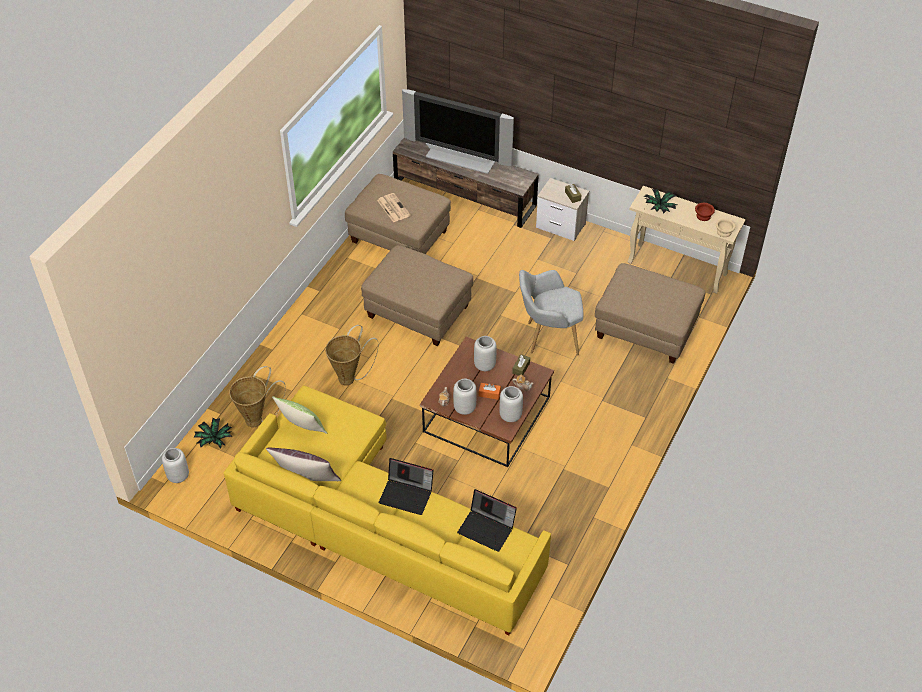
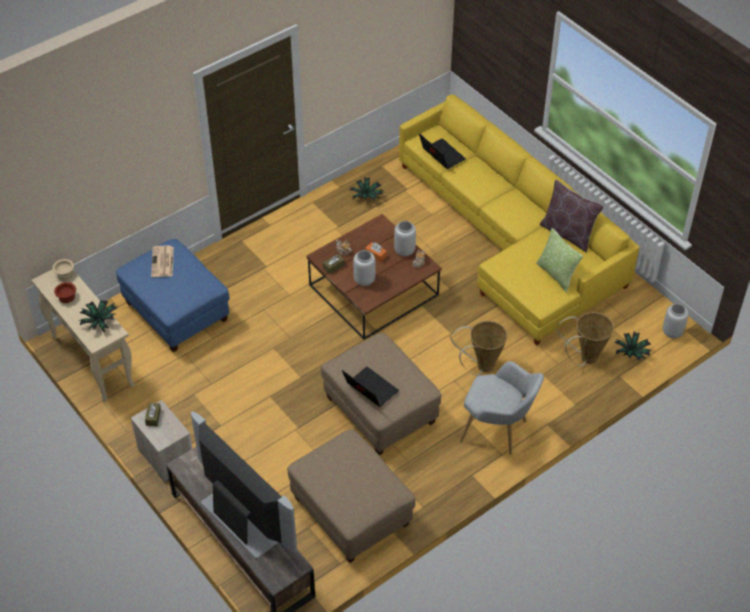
camera: 155 degrees left, 0 degrees up
newspaper [377,193,411,223] -> newspaper moved to [151,246,174,277]
laptop [379,458,433,515] -> laptop moved to [342,367,399,407]
grey vase [499,386,523,422] -> none
grey armchair [519,270,584,355] -> grey armchair moved to [460,361,544,455]
beige ottoman [595,263,706,364] -> blue ottoman [116,239,230,352]
none -> potted plant [350,177,383,201]

